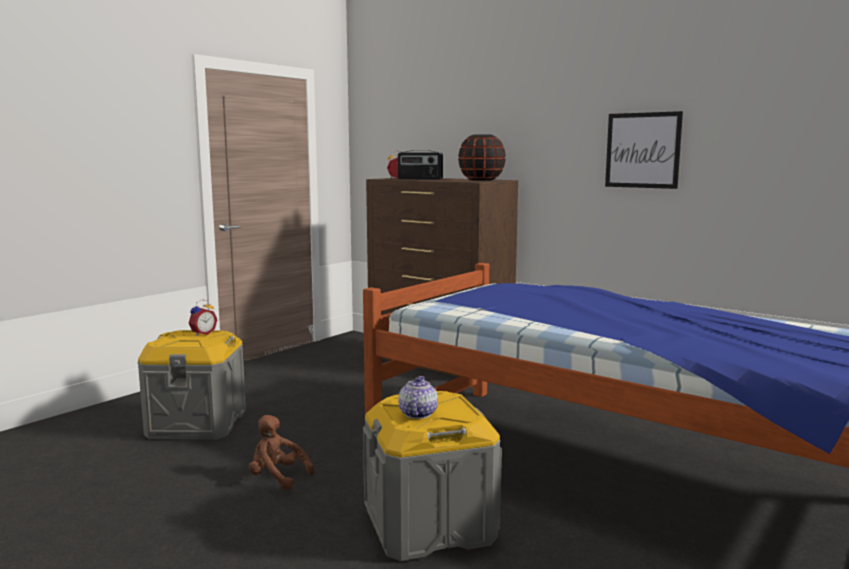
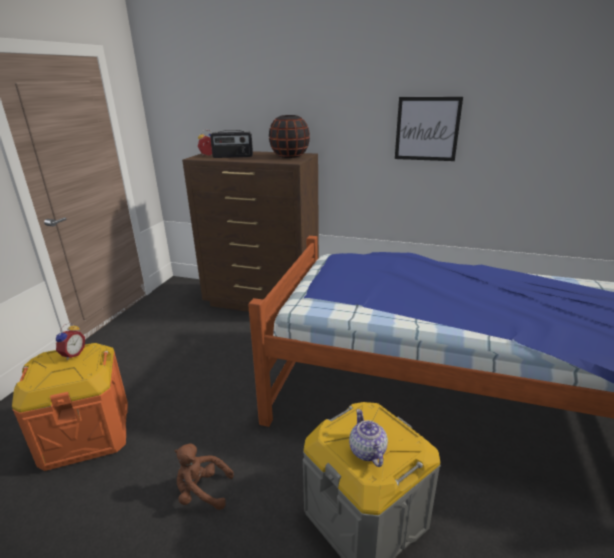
camera: 20 degrees left, 15 degrees up
grey storage box [138,330,246,440] -> orange storage box [12,343,128,471]

